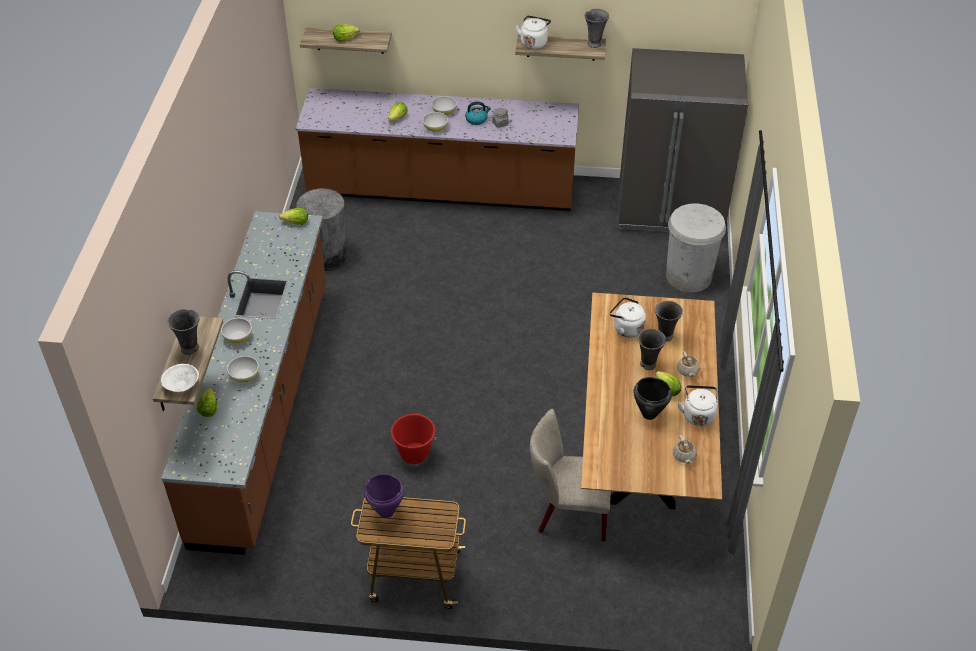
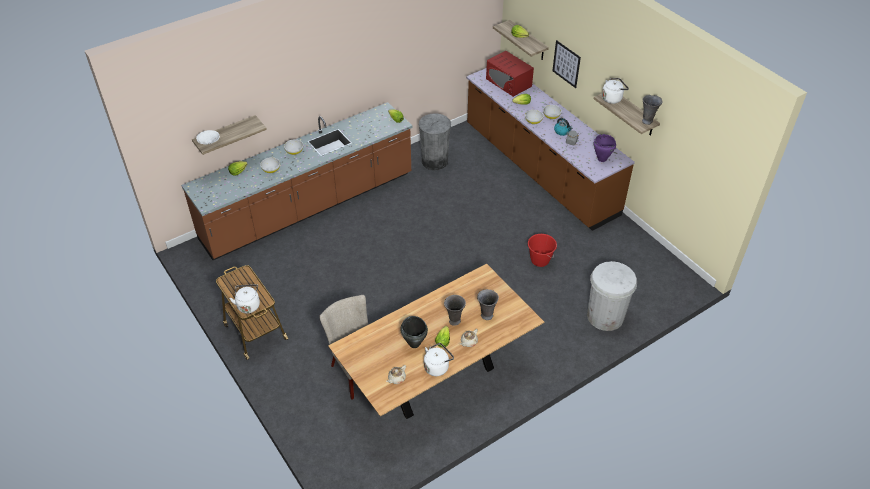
camera: 50 degrees right, 0 degrees up
grey vase [167,309,199,355] -> none
purple cooking pot [364,474,404,518] -> purple cooking pot moved to [594,134,616,162]
red bucket [391,414,436,464] -> red bucket moved to [528,234,557,267]
white kettle [610,297,646,337] -> white kettle moved to [229,284,260,313]
grey fridge [618,48,748,232] -> none
none -> red microwave [486,51,534,97]
none -> picture [552,40,581,88]

